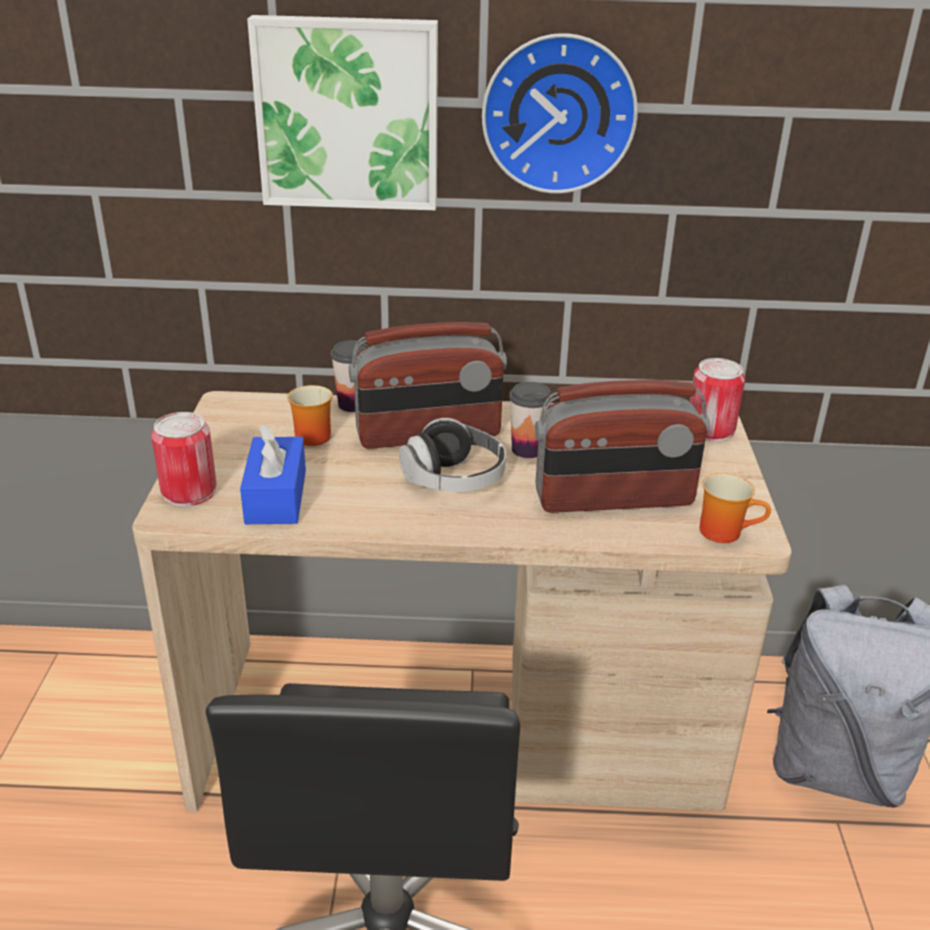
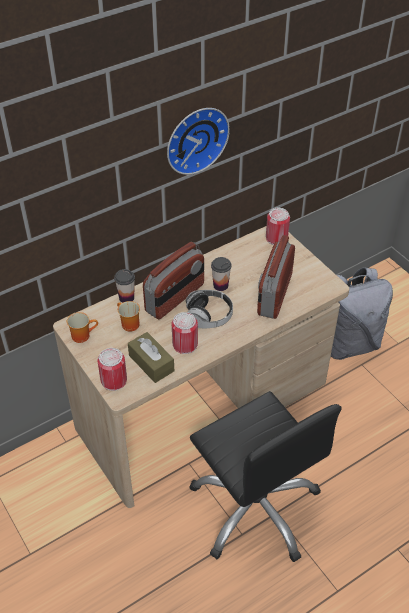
camera: 35 degrees left, 15 degrees up
blue tissue box [240,424,306,524] -> brown tissue box [128,332,174,383]
picture [247,15,438,210] -> none
radio [535,380,710,513] -> radio turned 150 degrees clockwise [257,235,295,319]
mug [699,473,771,543] -> mug moved to [67,312,98,343]
none -> can [172,312,198,354]

